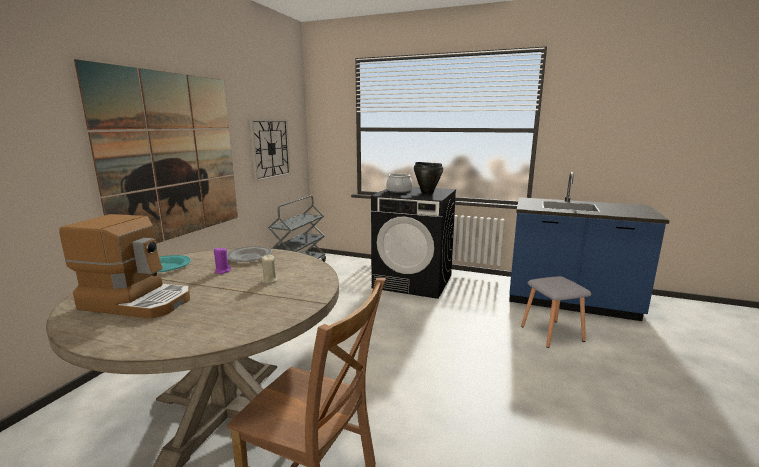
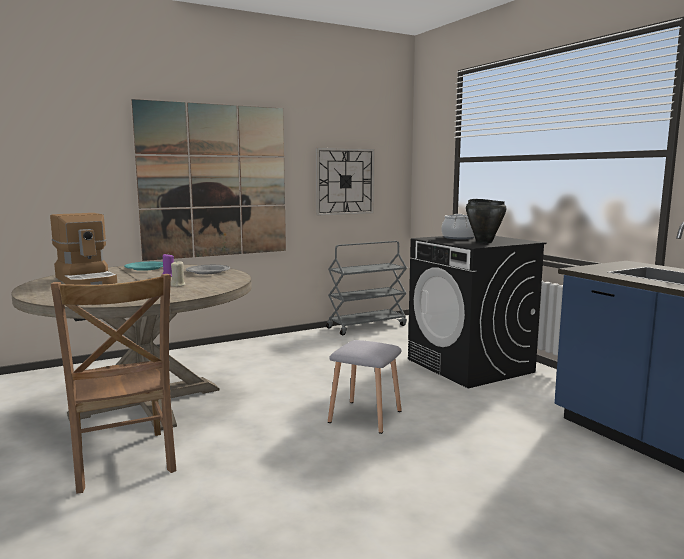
camera: 40 degrees right, 5 degrees down
grey stool [521,276,591,348] -> grey stool moved to [328,340,402,434]

